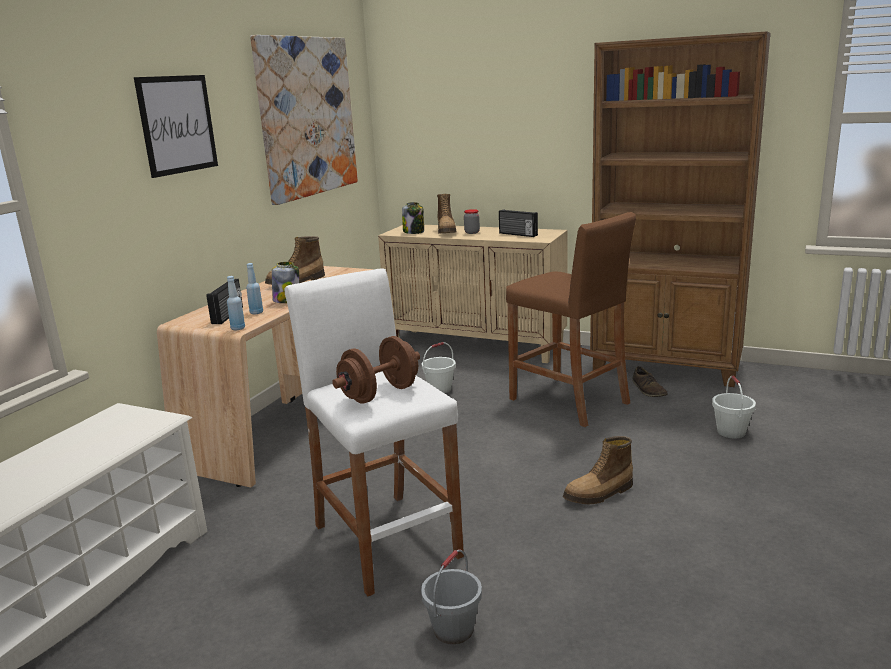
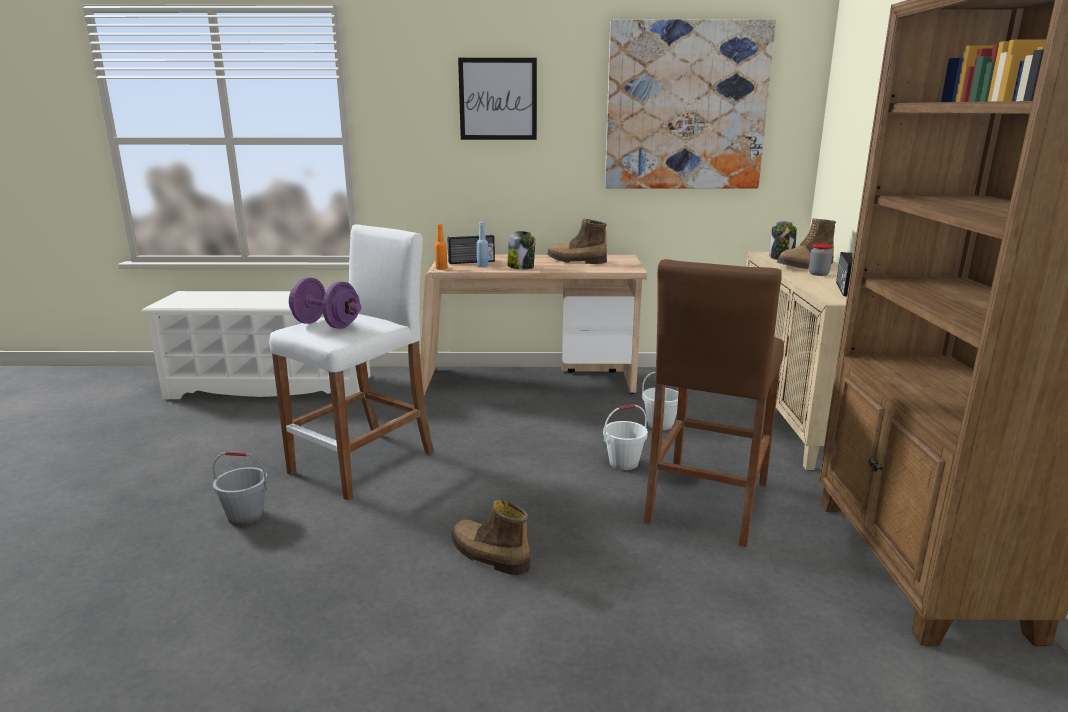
camera: 65 degrees right, 0 degrees up
blue bottle [227,276,245,330] -> orange bottle [435,224,448,270]
brown dumbbell [332,336,420,404] -> purple dumbbell [289,277,361,329]
brown shoe [632,366,668,397] -> none
white bucket [712,376,756,438] -> white bucket moved to [603,404,648,470]

